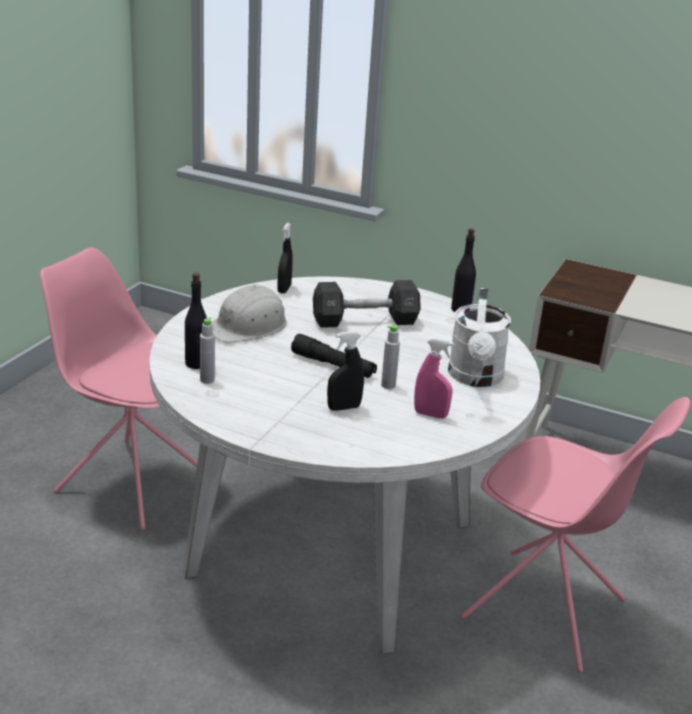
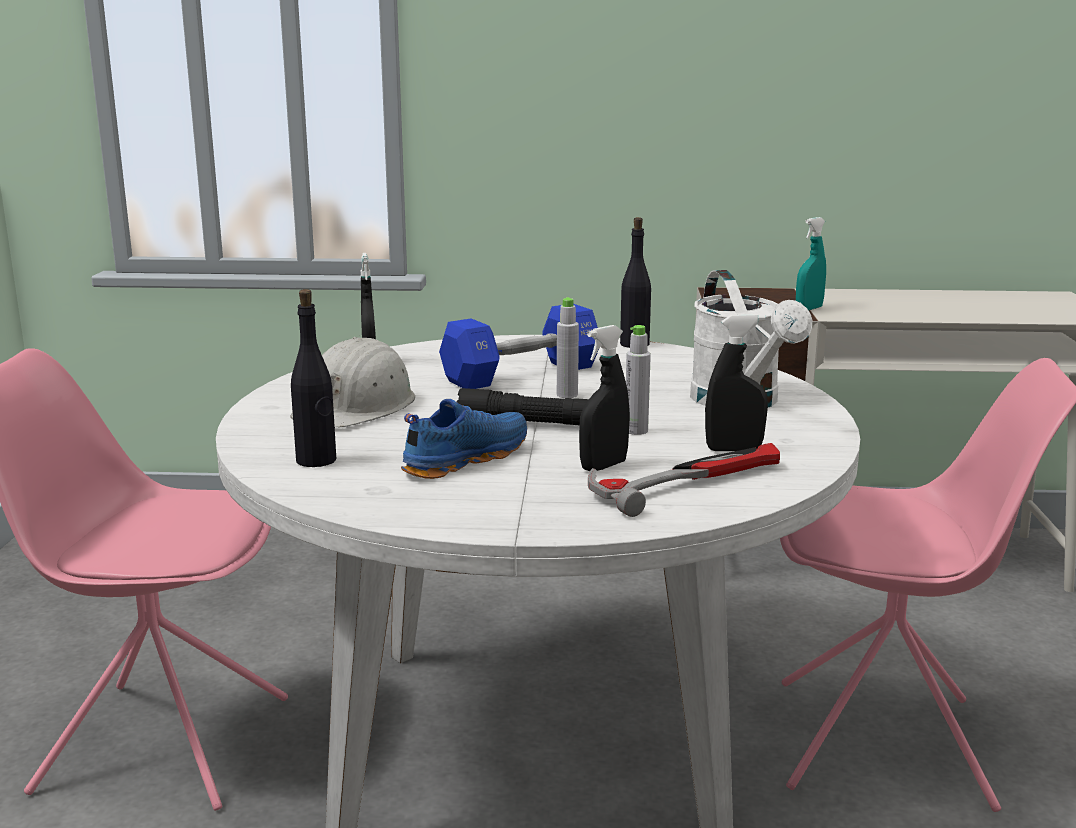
camera: 20 degrees left, 10 degrees down
grey bottle [200,317,215,384] -> grey bottle moved to [557,297,579,398]
black dumbbell [313,280,421,328] -> blue dumbbell [439,304,599,389]
pink spray bottle [414,338,454,418] -> black spray bottle [705,314,768,451]
none -> blue shoe [401,399,527,479]
none -> hammer [588,443,780,517]
none -> turquoise spray bottle [796,217,826,311]

